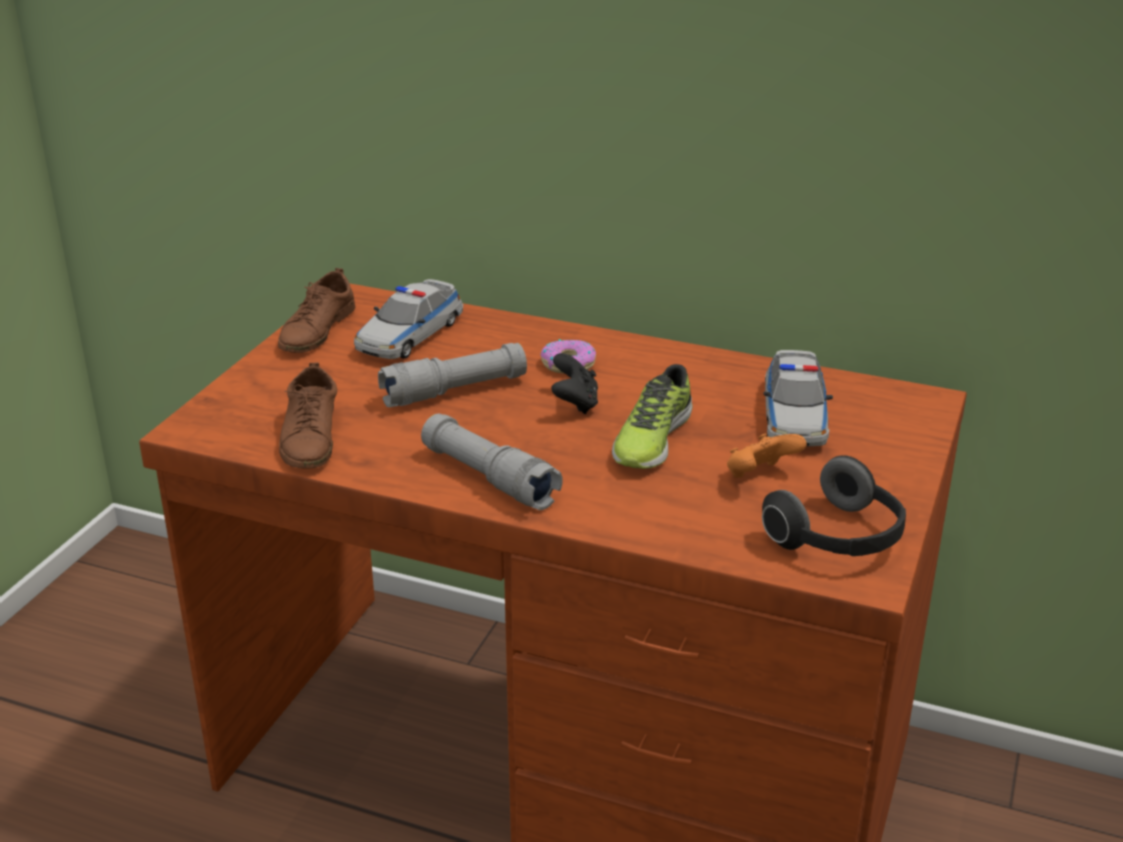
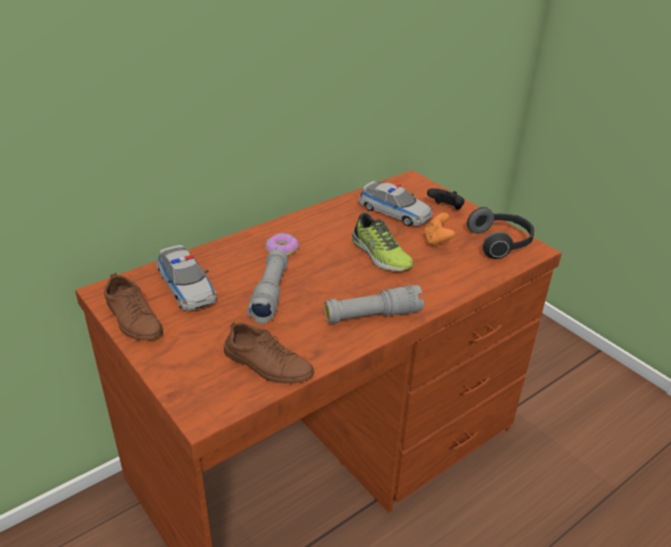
camera: 60 degrees left, 5 degrees up
black game controller [551,353,598,414] -> black game controller moved to [427,188,465,210]

